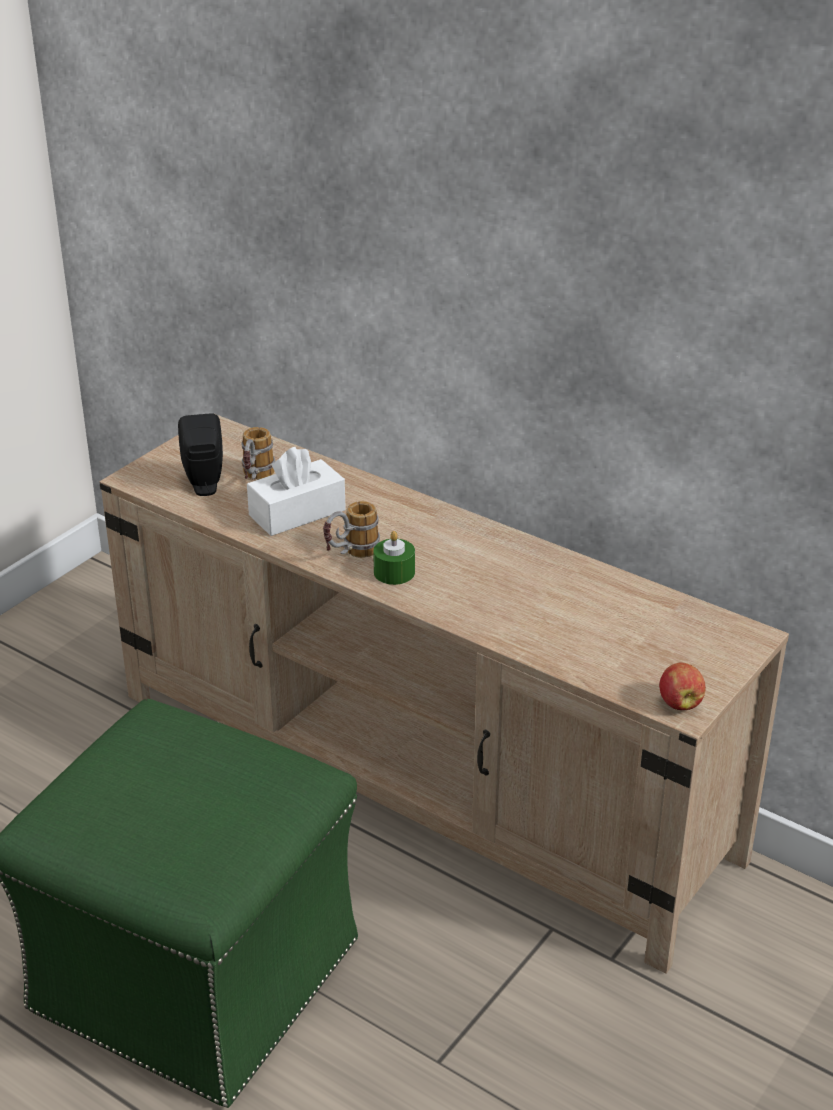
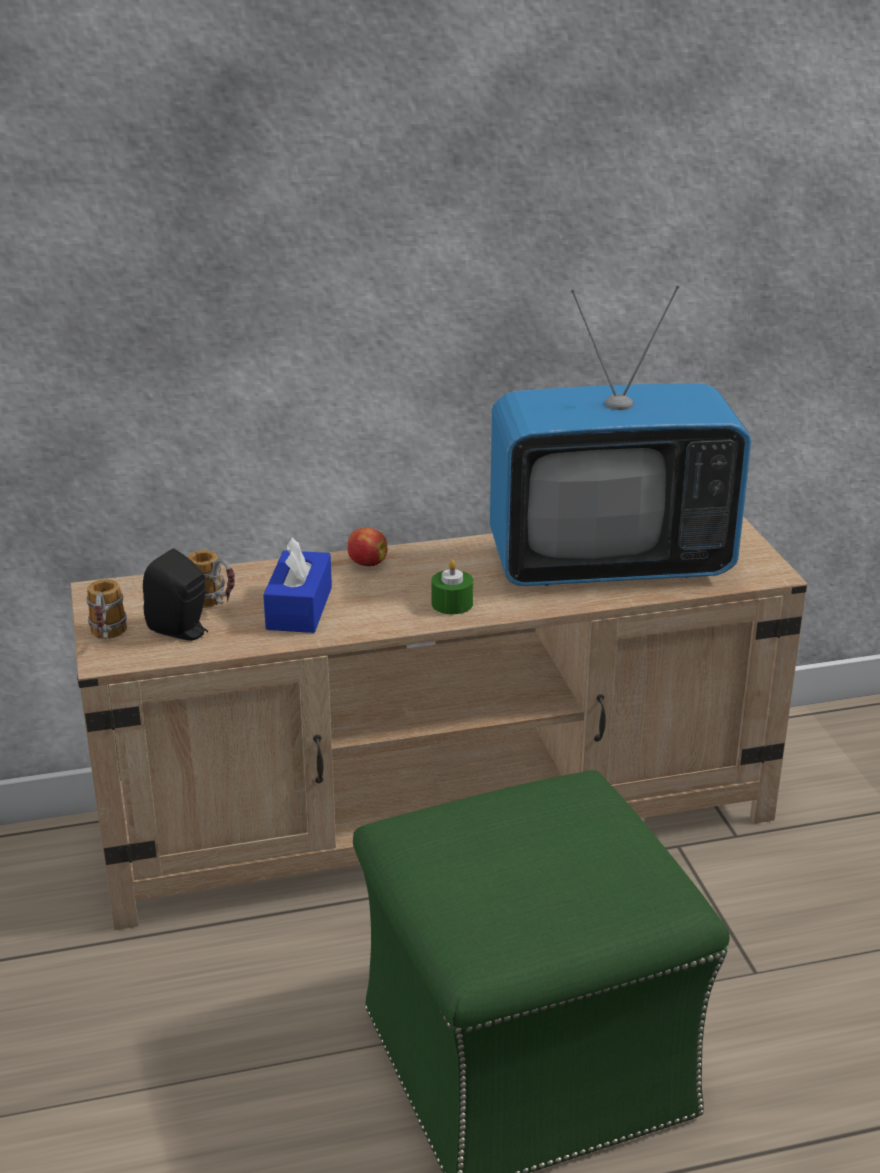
camera: 50 degrees left, 5 degrees down
white tissue box [247,447,346,536] -> blue tissue box [263,537,332,633]
mug [323,501,380,558] -> mug moved to [86,579,127,639]
apple [659,663,706,710] -> apple moved to [348,528,388,566]
none -> television [490,285,751,586]

